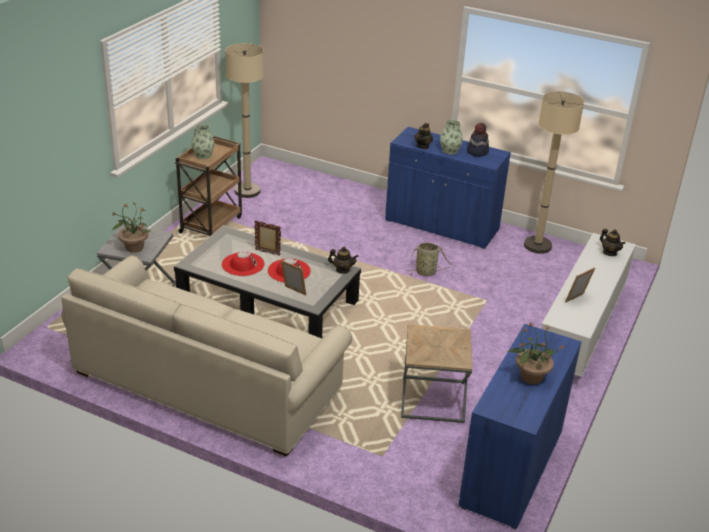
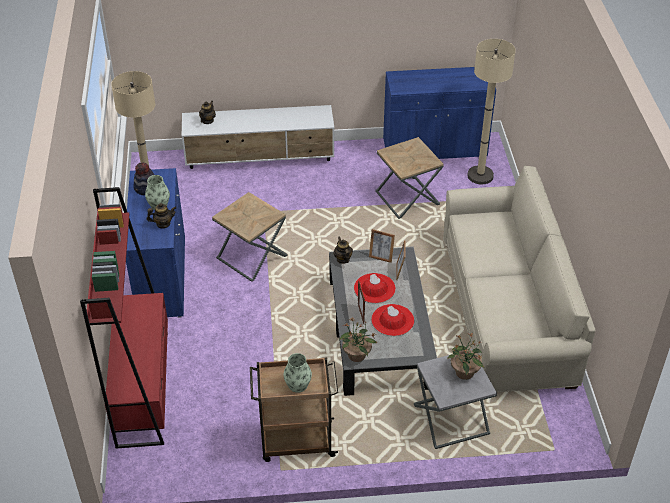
camera: 120 degrees left, 10 degrees up
beige floor lamp [225,43,264,198] -> beige floor lamp moved to [467,39,516,184]
basket [405,242,456,276] -> brown side table [212,192,287,282]
potted plant [507,322,564,384] -> potted plant moved to [339,319,377,362]
picture frame [565,267,595,303] -> picture frame moved to [369,229,395,263]
none -> red bookcase [80,187,168,448]

